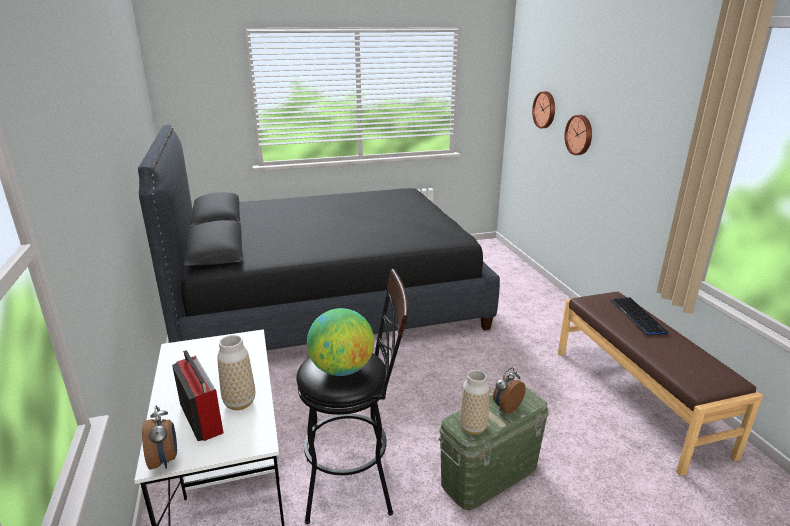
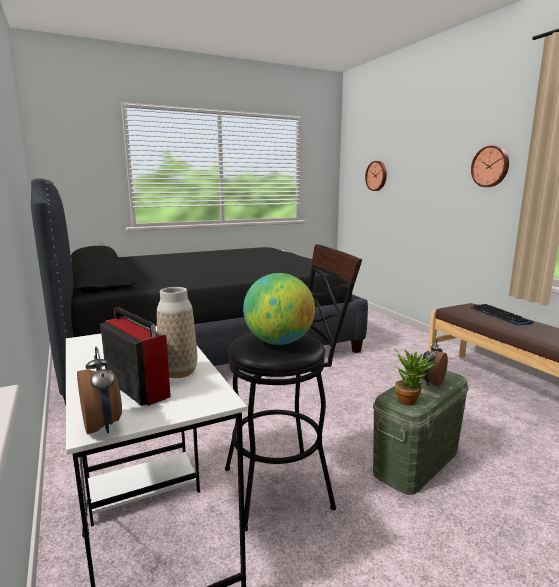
camera: 10 degrees left, 10 degrees down
vase [459,370,489,435] -> potted plant [395,349,437,405]
wall clock [565,115,592,155] -> wall clock moved to [471,146,509,187]

